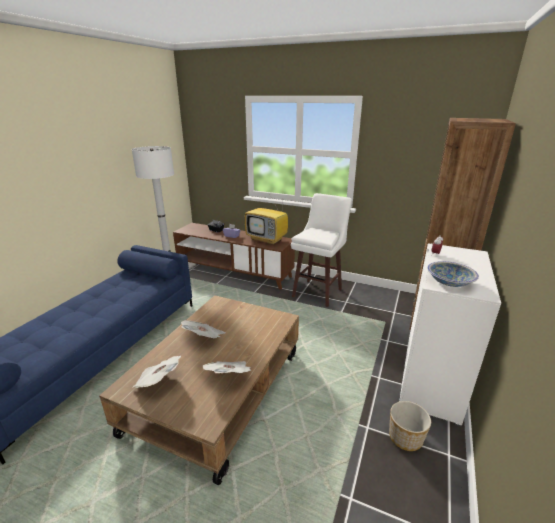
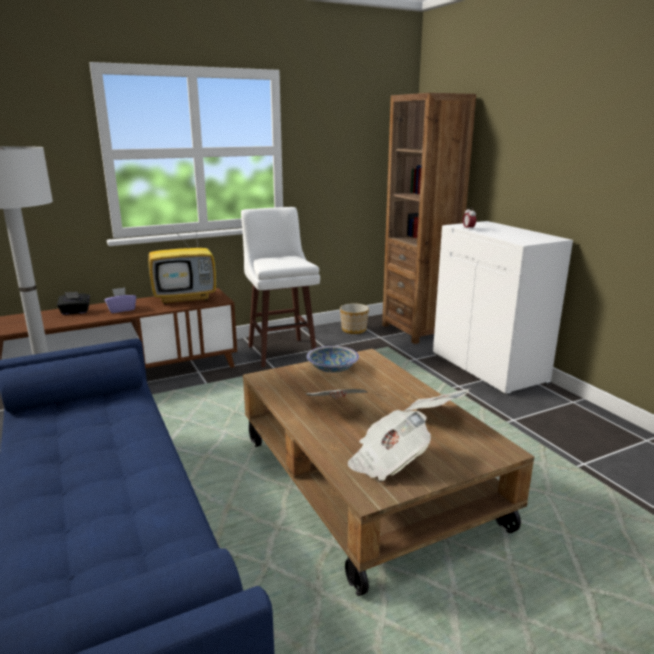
camera: 50 degrees left, 5 degrees down
planter [389,401,431,451] -> planter moved to [340,303,369,334]
bowl [427,261,479,287] -> bowl moved to [307,346,359,373]

